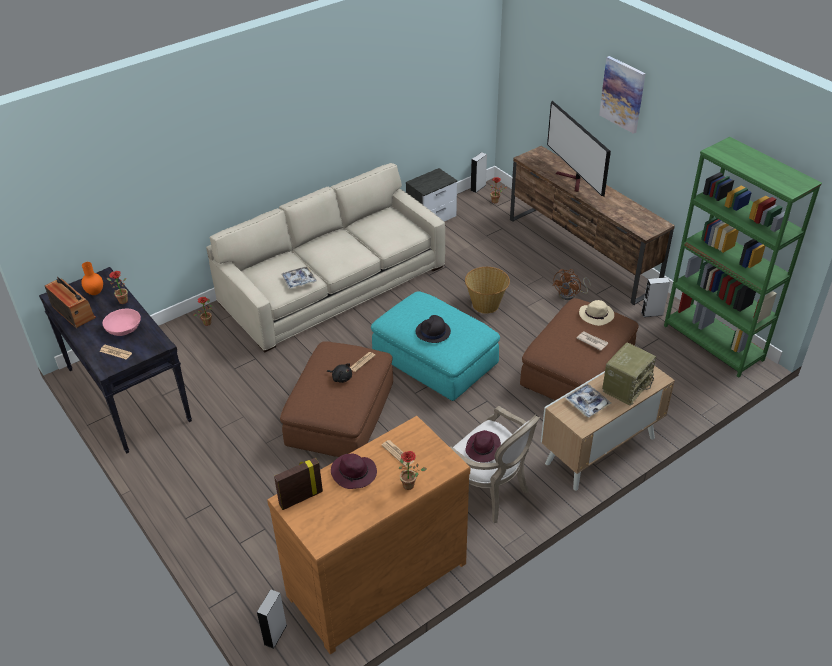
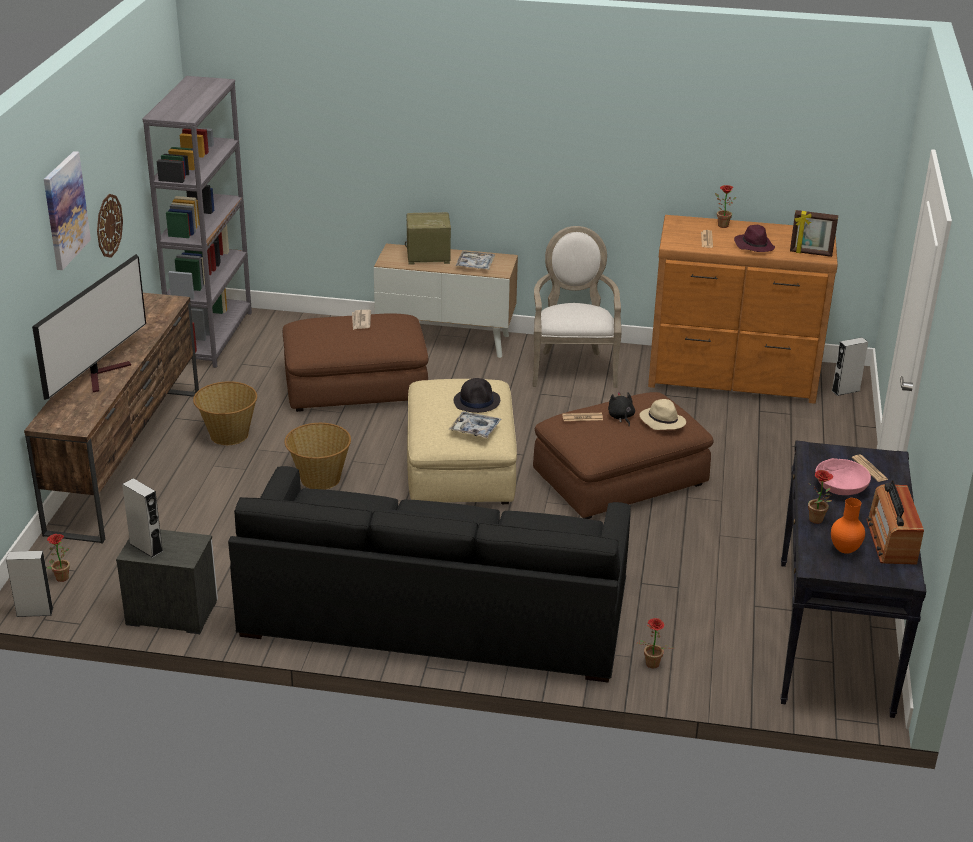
camera: 135 degrees left, 10 degrees down
beige sofa [206,163,445,352] -> black sofa [228,466,631,682]
tray [282,266,317,289] -> tray moved to [449,411,501,438]
turquoise ottoman [371,291,500,401] -> beige ottoman [407,379,517,504]
purple hat [465,430,501,463] -> none
brown fan [553,269,591,300] -> basket [193,381,257,445]
beige hat [579,300,614,326] -> beige hat moved to [640,399,686,430]
grey speaker [641,277,670,317] -> grey speaker moved to [122,478,163,558]
green bookcase [664,137,822,378] -> grey bookcase [143,76,252,368]
none -> wall clock [97,194,123,258]

